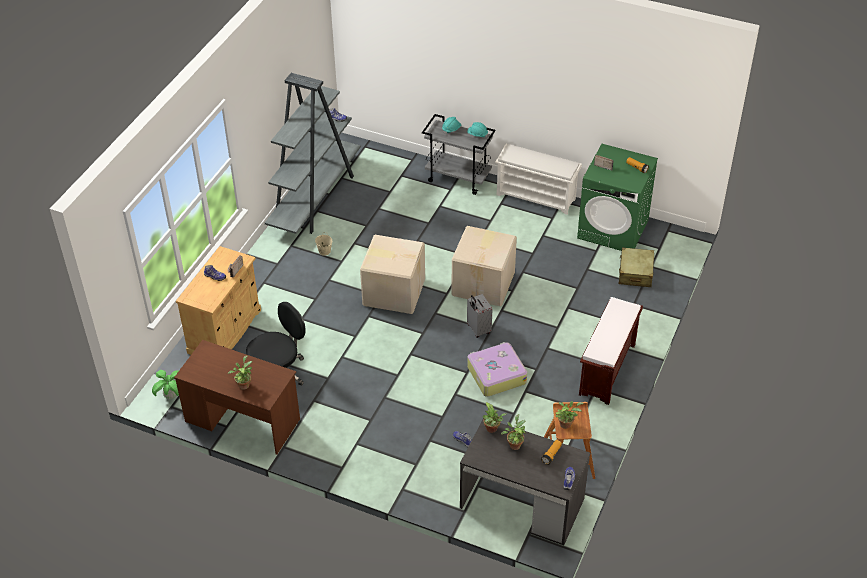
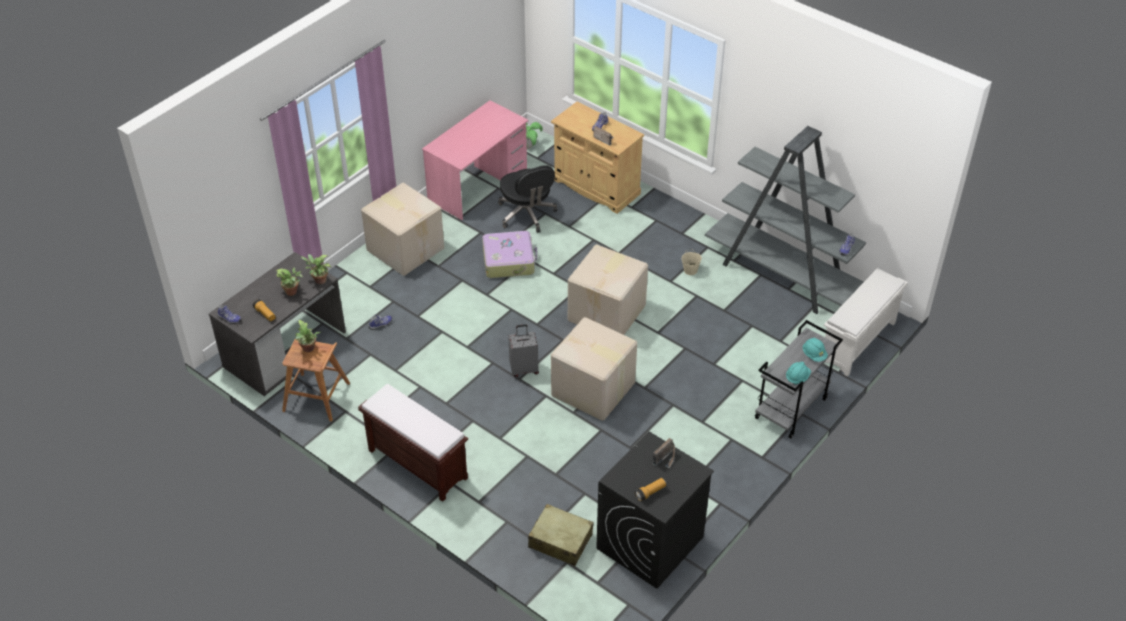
camera: 105 degrees right, 0 degrees up
brown desk [174,340,300,455] -> pink desk [422,100,528,220]
potted plant [228,355,252,390] -> none
suitcase [467,342,527,397] -> suitcase moved to [482,231,537,278]
white shoe rack [495,143,582,215] -> white shoe rack moved to [824,268,908,376]
green washing machine [577,144,658,251] -> black washing machine [596,431,714,589]
none -> cardboard box [361,183,444,276]

